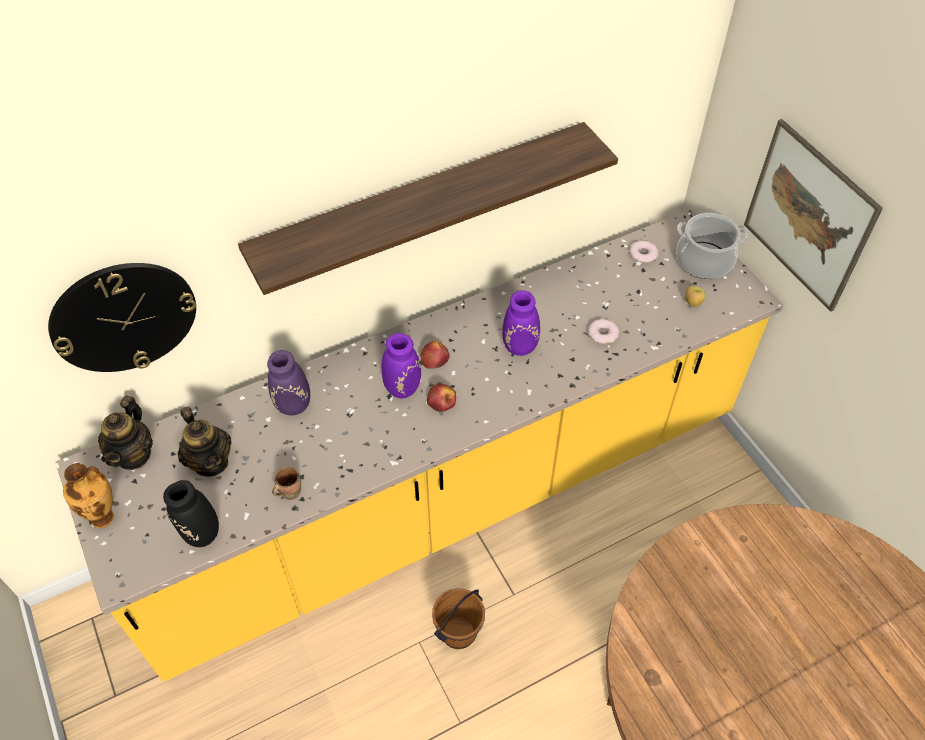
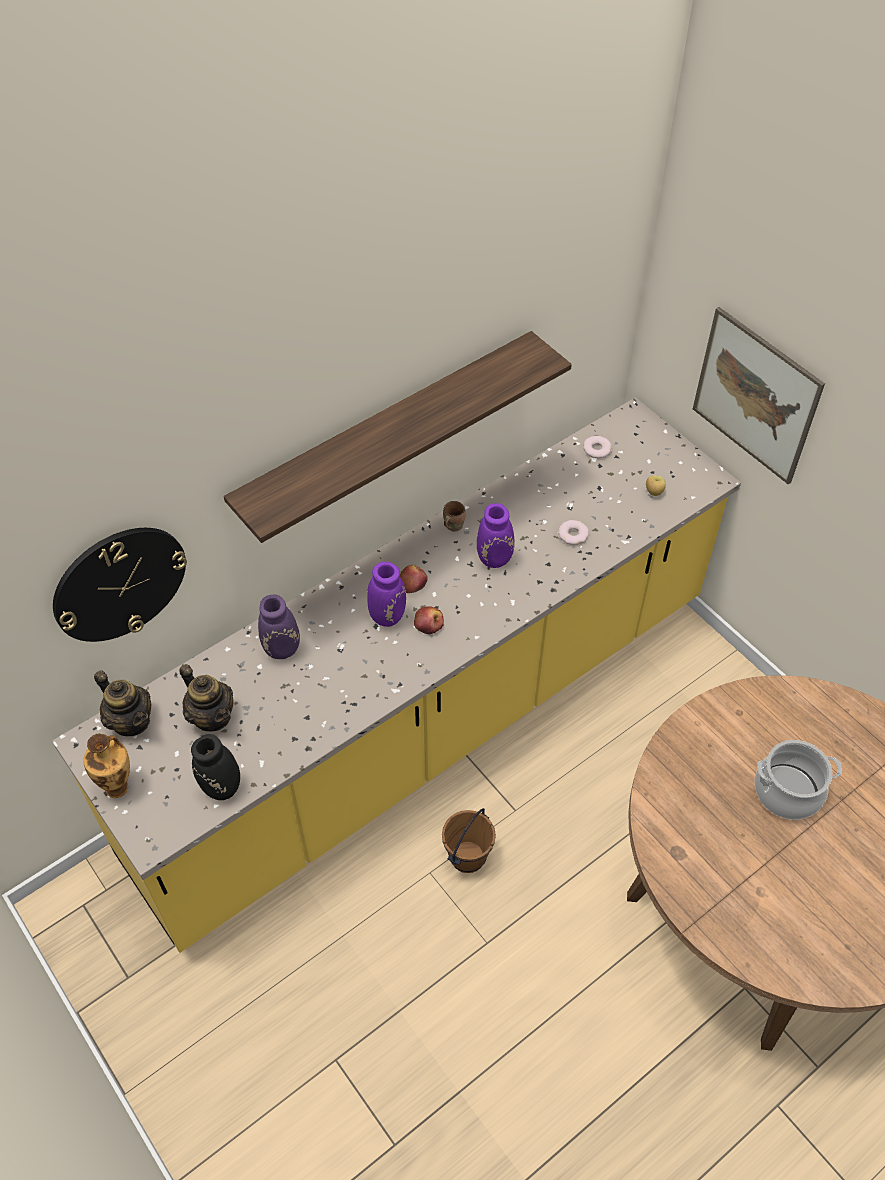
camera: 10 degrees left, 0 degrees up
teapot [98,396,153,470] -> teapot turned 45 degrees counterclockwise [94,670,151,736]
brown mug [272,467,301,500] -> brown mug moved to [443,501,466,532]
cooking pot [676,213,749,279] -> cooking pot moved to [754,740,842,820]

